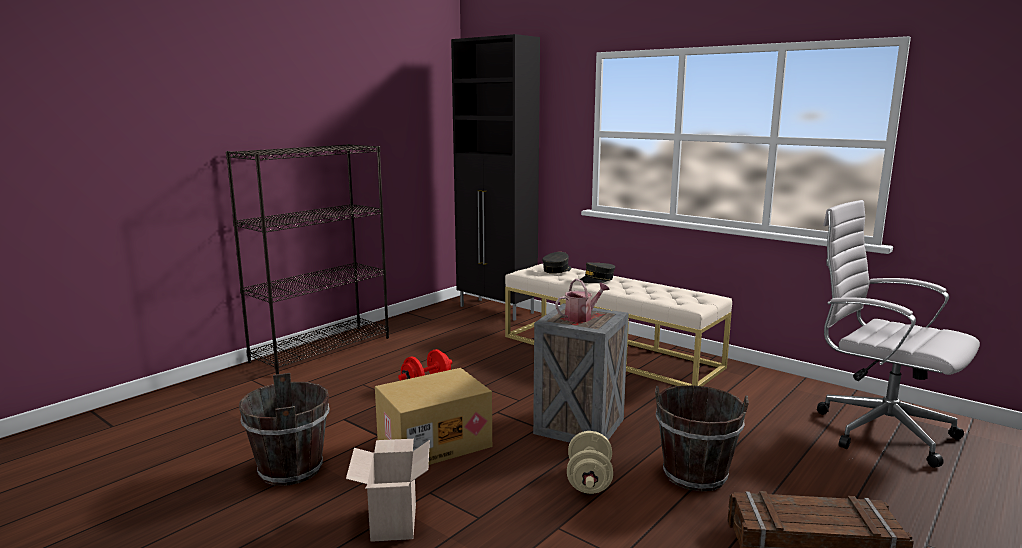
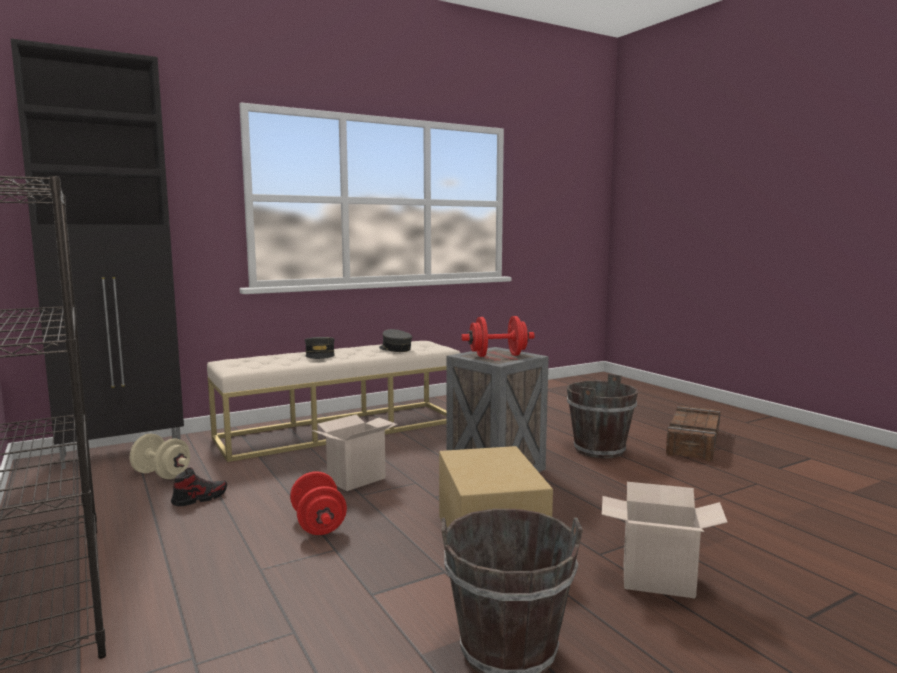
camera: 70 degrees left, 5 degrees down
grey cap [542,252,571,274] -> grey cap moved to [379,329,412,352]
watering can [555,279,610,323] -> red dumbbell [461,316,535,357]
beige dumbbell [567,431,613,494] -> beige dumbbell moved to [130,434,190,479]
white office chair [817,200,980,468] -> none
none -> shoe [171,467,227,506]
none -> cardboard box [312,415,398,491]

